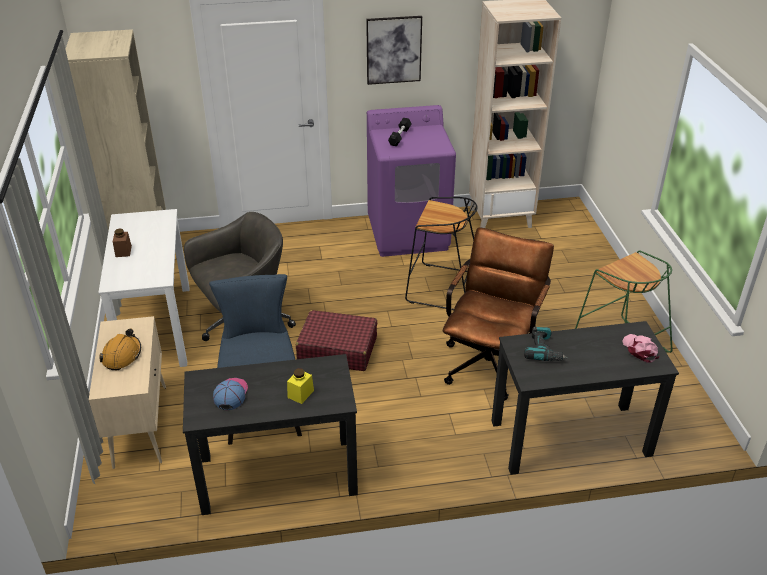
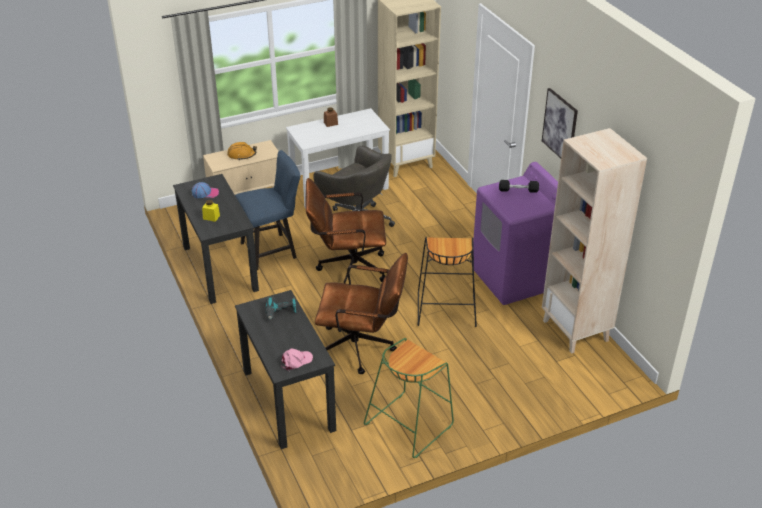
camera: 75 degrees right, 0 degrees up
red suitcase [296,310,377,371] -> brown office chair [306,178,386,284]

